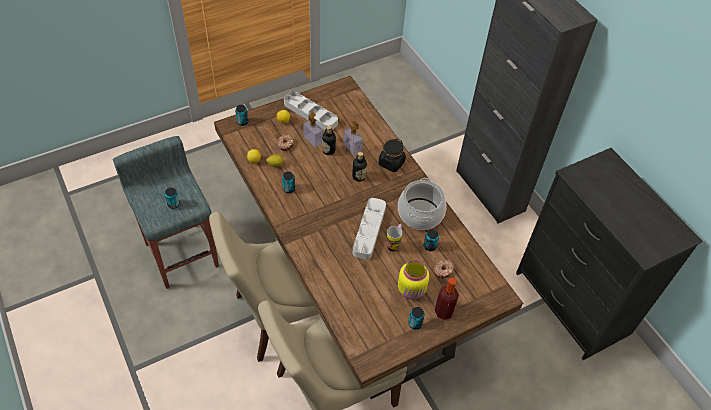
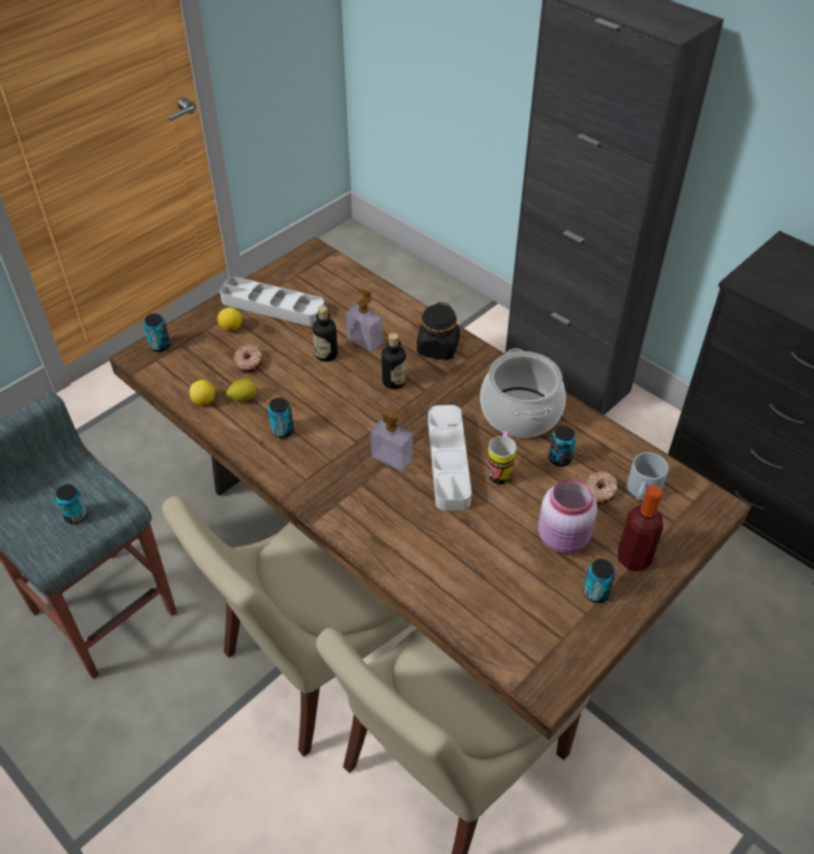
camera: 15 degrees left, 5 degrees down
soap dispenser [303,112,323,148] -> soap dispenser moved to [370,404,413,471]
yellow jar [398,260,429,300] -> pink jar [538,479,597,554]
none -> grey mug [627,452,669,501]

